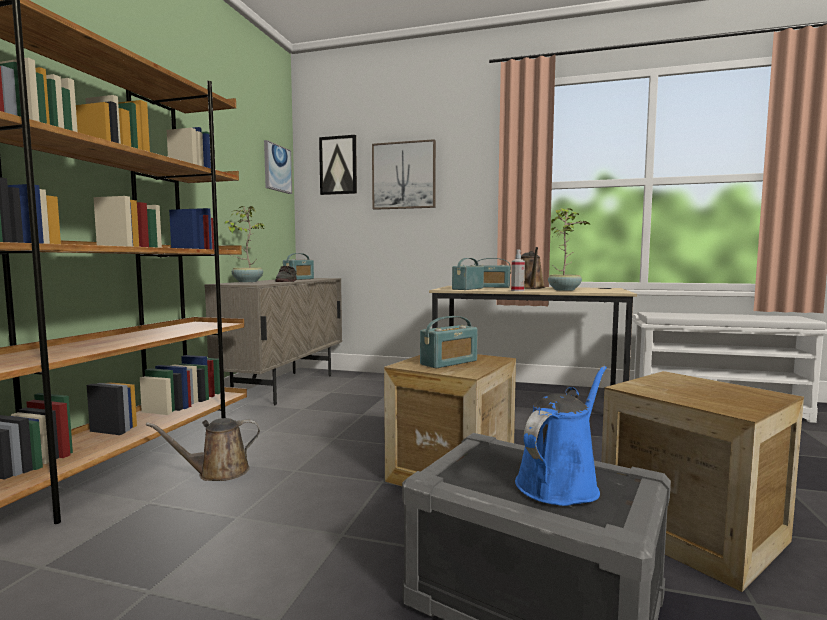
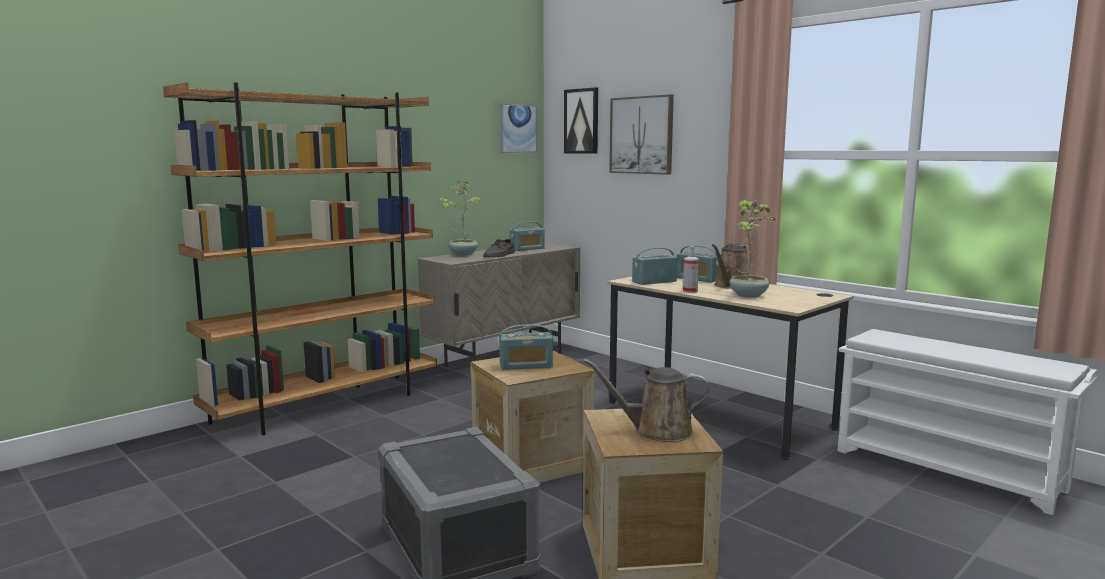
camera: 30 degrees right, 5 degrees up
brown watering can [146,418,260,481] -> brown watering can moved to [584,359,709,442]
blue watering can [515,366,607,506] -> none

